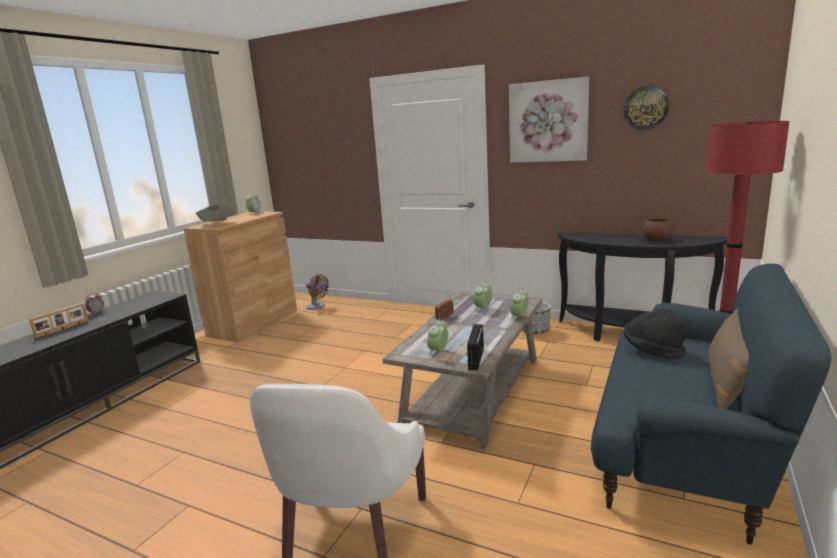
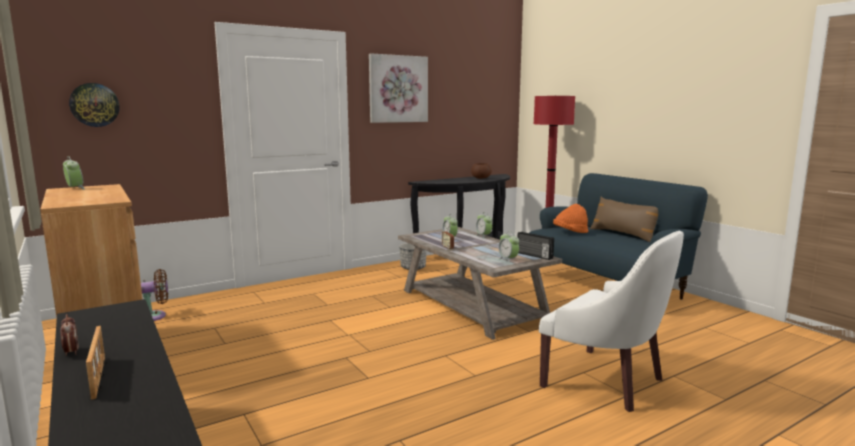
camera: 60 degrees left, 5 degrees down
newspaper [196,205,234,222] -> none
wall clock [623,86,669,130] -> wall clock moved to [69,83,120,127]
black hat [624,309,686,359] -> orange hat [553,204,588,233]

